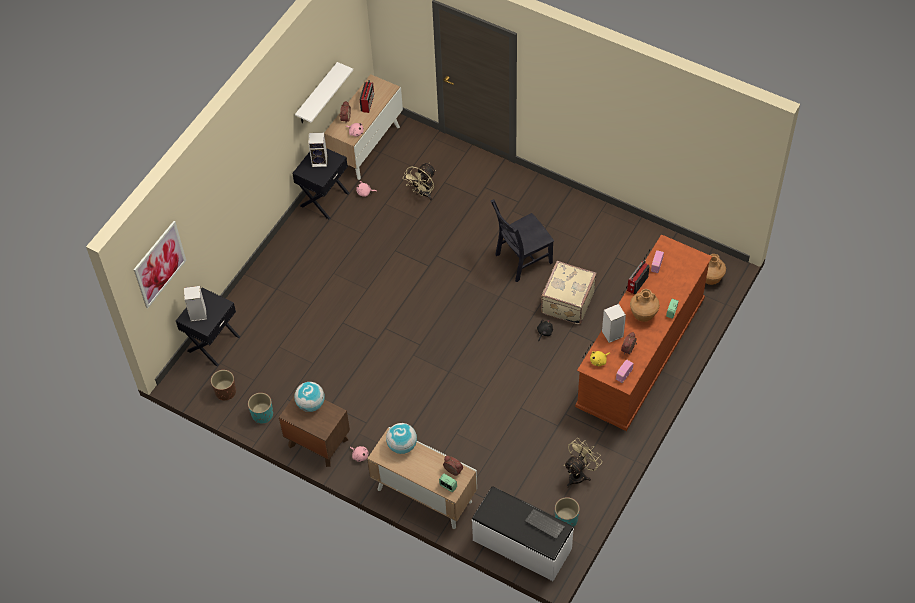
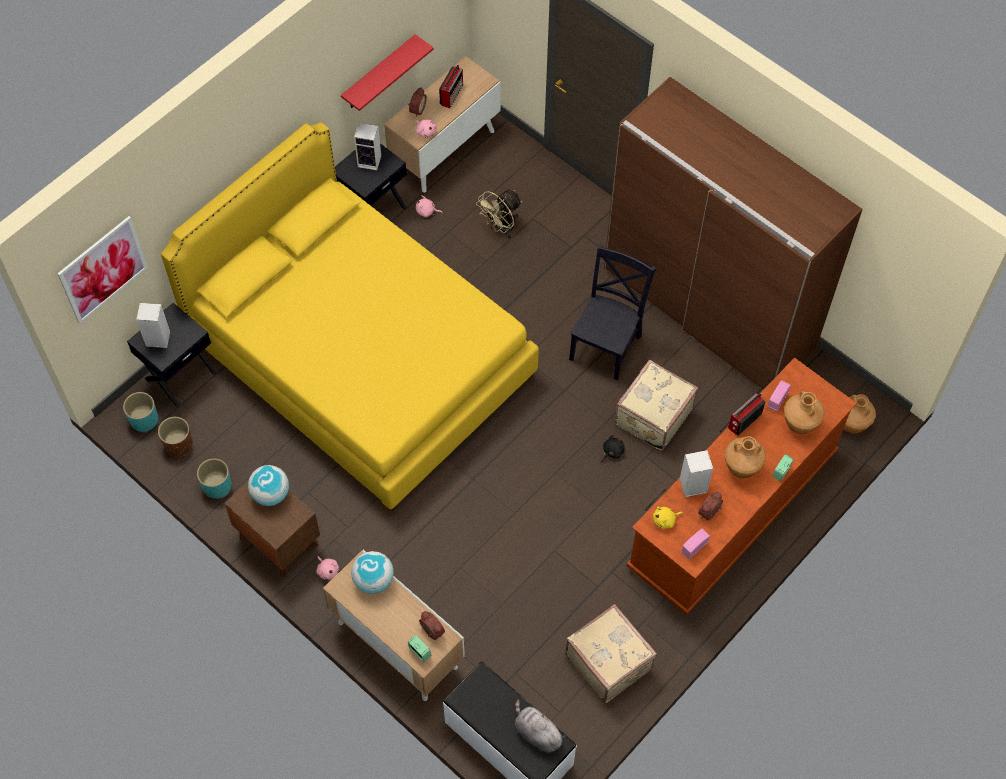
camera: 10 degrees right, 5 degrees up
white shelf [295,62,353,123] -> red shelf [341,34,434,111]
black chair [491,199,554,282] -> black chair turned 135 degrees clockwise [569,244,656,380]
keyboard [525,509,565,539] -> grey plush toy [515,700,566,753]
turquoise planter [555,497,580,527] -> turquoise planter moved to [123,392,158,432]
beige fan [564,438,601,488] -> beige suitcase [565,604,657,703]
none -> yellow bed [161,122,539,512]
none -> brown wardrobe [604,77,863,390]
none -> brown vase [784,391,825,434]

